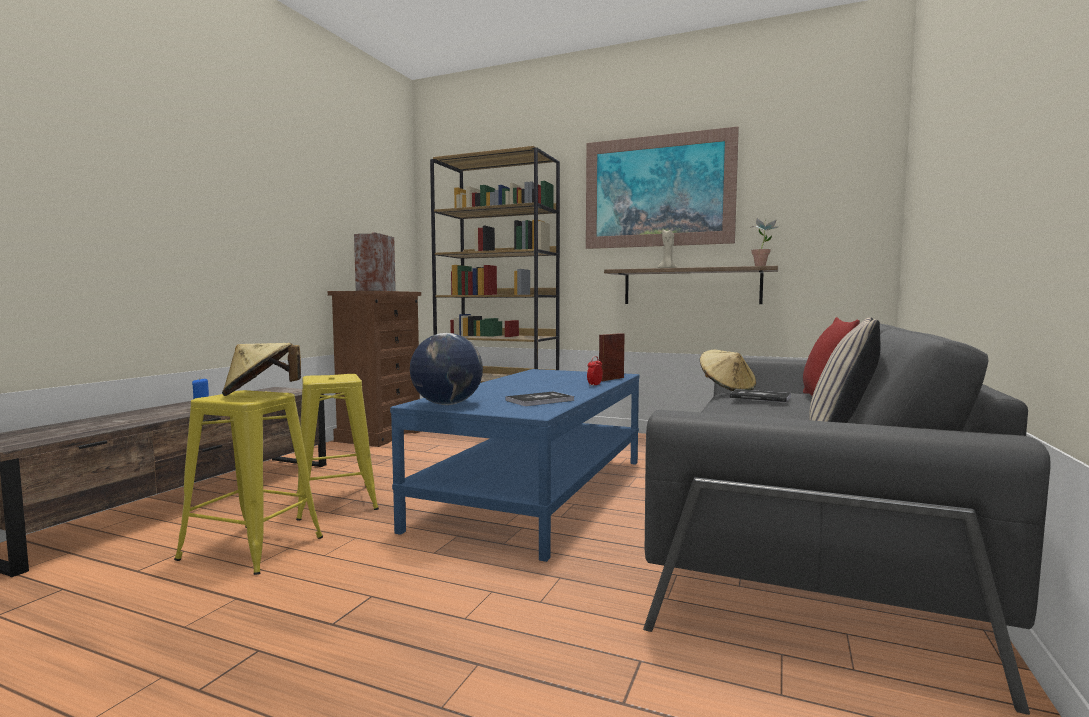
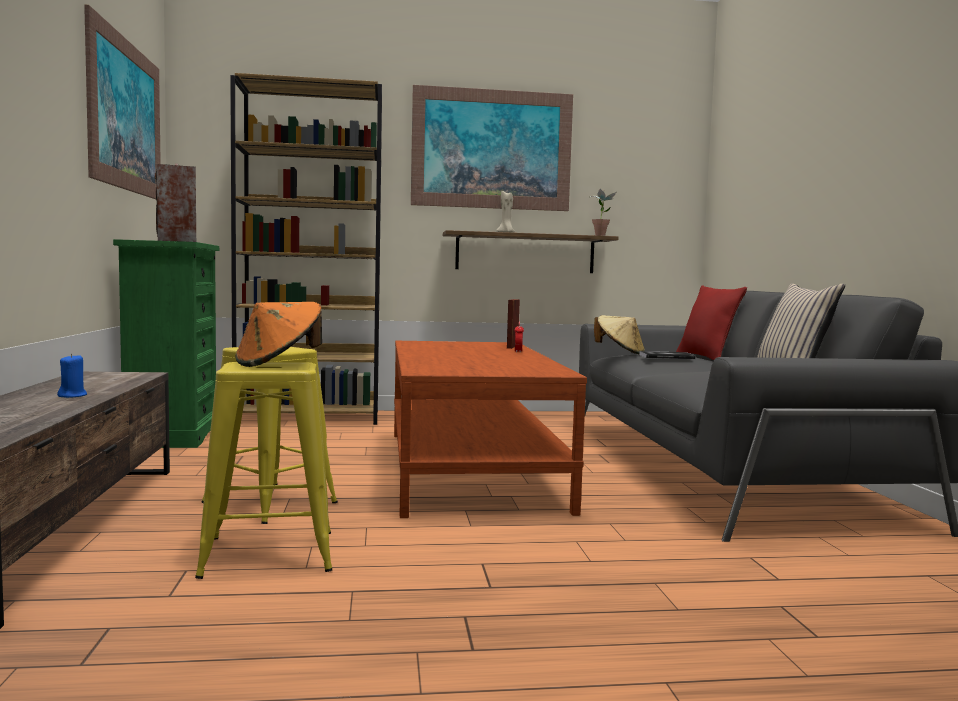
camera: 30 degrees left, 0 degrees up
beige hat [222,343,301,396] -> orange hat [235,302,322,367]
brown dresser [328,291,422,447] -> green dresser [113,239,219,448]
blue coffee table [390,369,640,562] -> brown coffee table [394,341,587,518]
globe [410,333,483,405] -> none
book [505,391,574,406] -> none
none -> picture [84,4,161,199]

